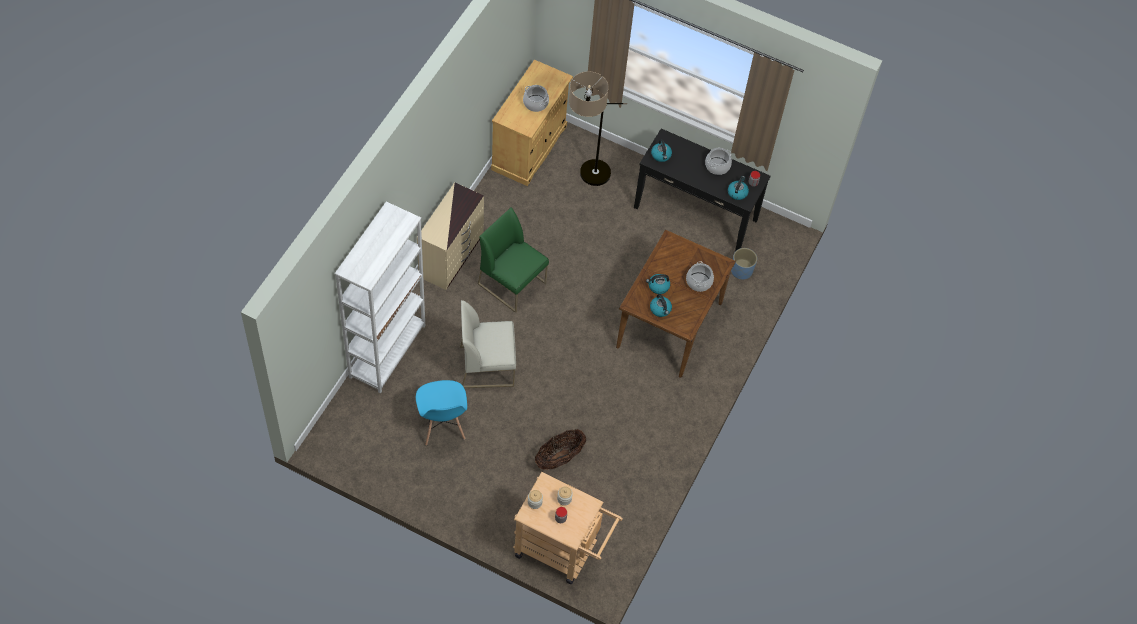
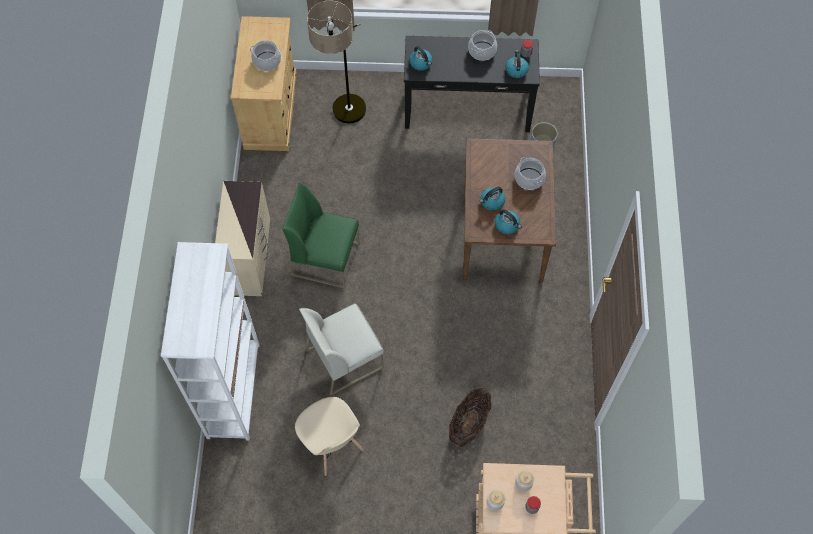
camera: 20 degrees left, 5 degrees up
blue chair [416,380,467,445] -> beige chair [295,397,363,476]

